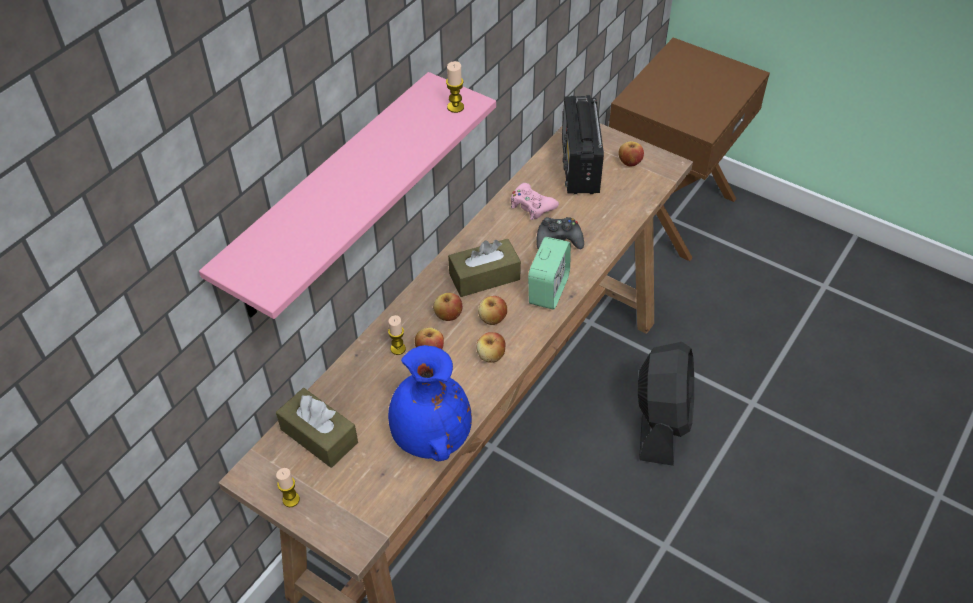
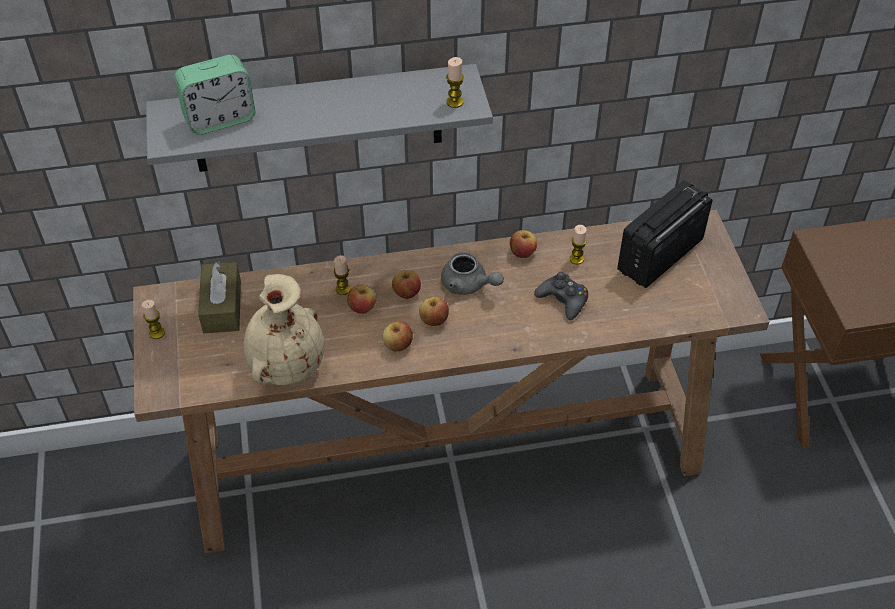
camera: 45 degrees right, 0 degrees up
pink shelf [199,72,496,319] -> grey shelf [146,64,493,172]
blue vase [388,345,472,461] -> beige vase [244,274,324,385]
brown tissue box [448,239,521,297] -> grey teapot [441,252,504,295]
pink game controller [511,183,559,220] -> candle [570,225,587,265]
alarm clock [528,237,571,310] -> alarm clock moved to [174,55,255,135]
apple [618,141,644,167] -> apple moved to [510,230,537,258]
black fan [638,342,694,466] -> none

